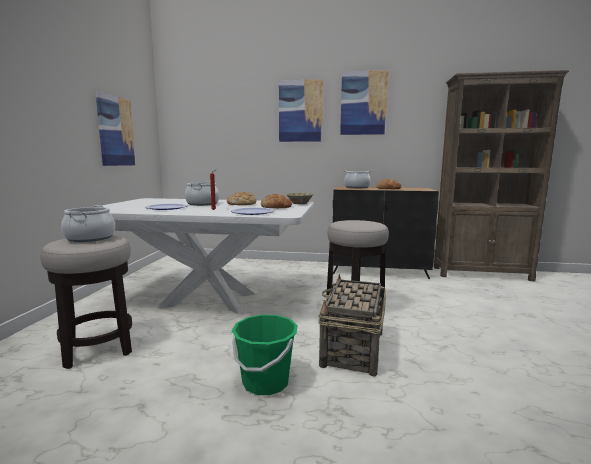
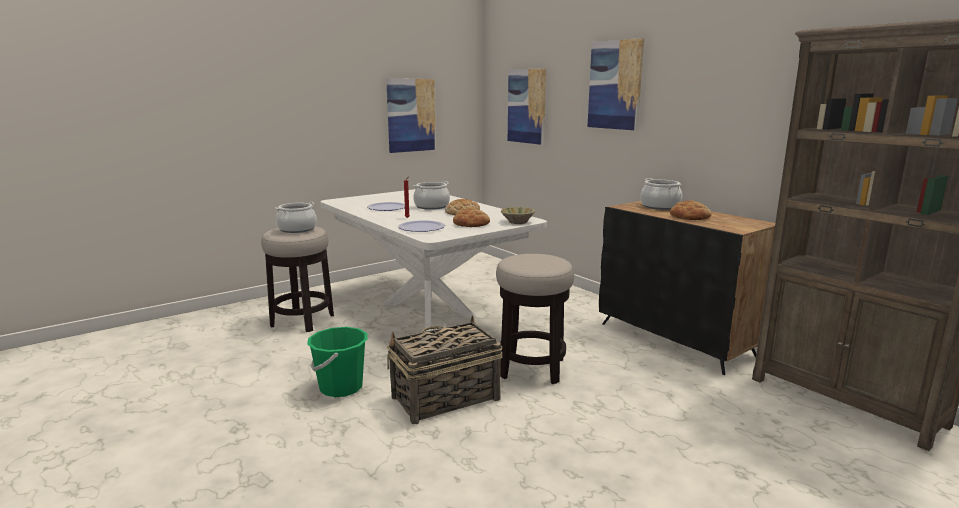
camera: 45 degrees right, 5 degrees up
picture [340,70,389,135] -> picture moved to [508,68,546,145]

